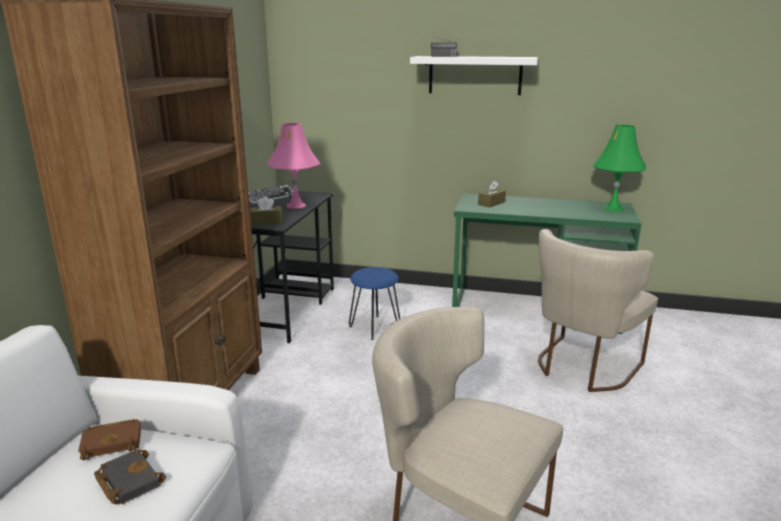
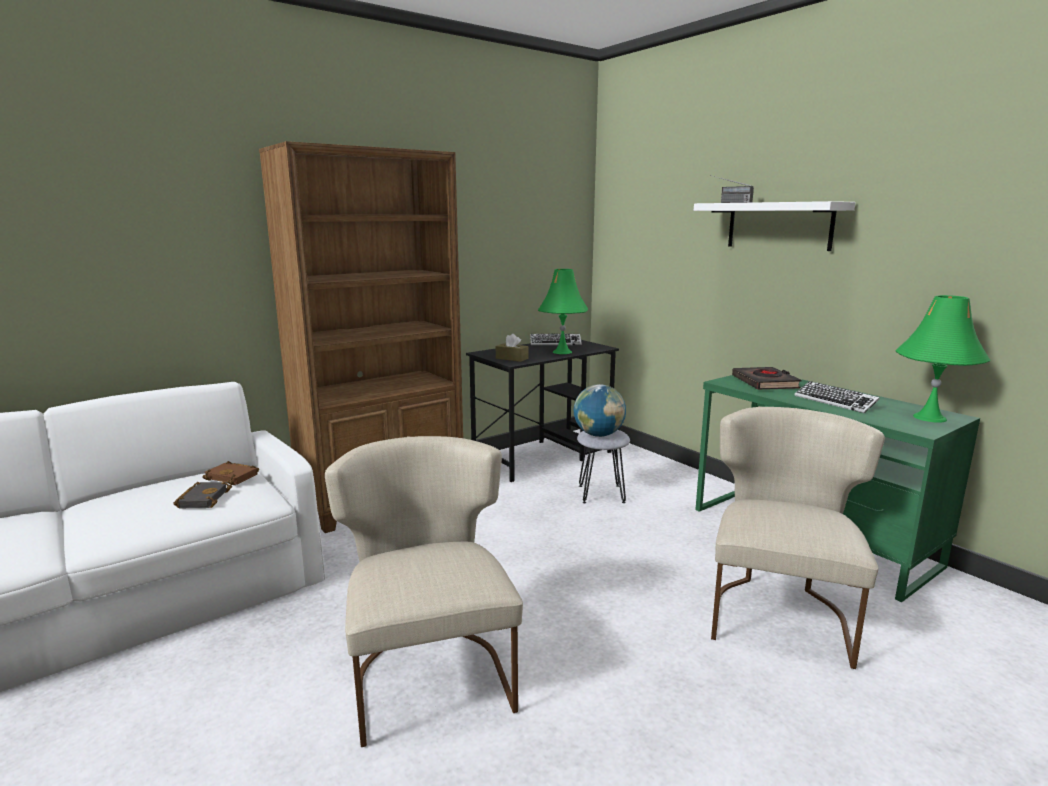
camera: 40 degrees right, 5 degrees down
pink table lamp [267,123,321,209] -> green table lamp [538,269,588,354]
blue stool [349,267,400,340] -> grey stool [577,430,630,503]
brown tissue box [478,181,506,207] -> black book [732,367,802,390]
beige chair [538,229,658,392] -> beige chair turned 120 degrees clockwise [711,407,885,669]
none -> globe [574,384,626,437]
none -> keyboard [794,381,880,413]

